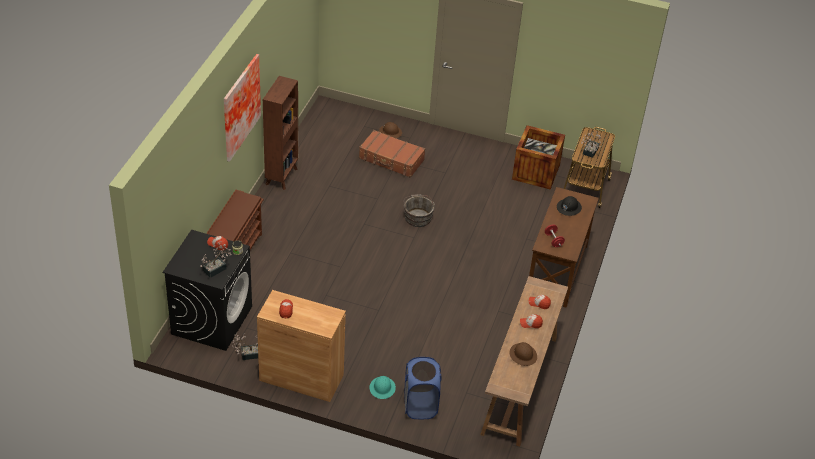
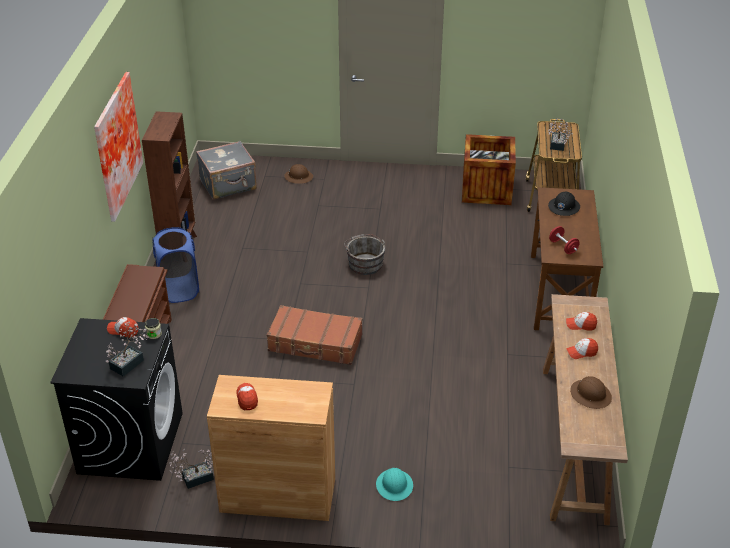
camera: 10 degrees left, 5 degrees down
brown suitcase [359,130,425,178] -> brown suitcase moved to [267,305,362,365]
blue laundry basket [404,357,442,419] -> blue laundry basket moved to [153,227,199,303]
none -> grey suitcase [196,141,257,200]

